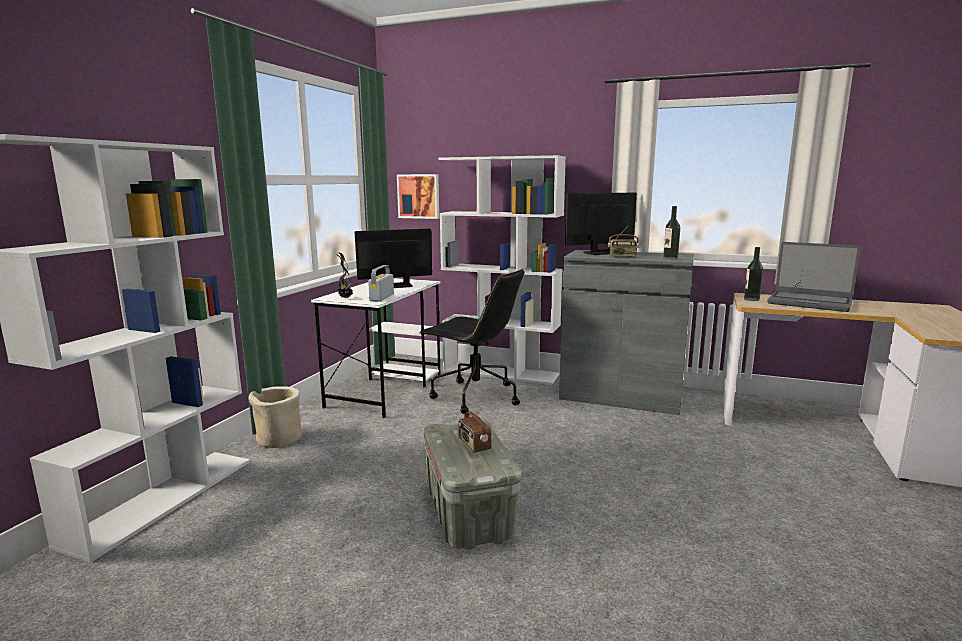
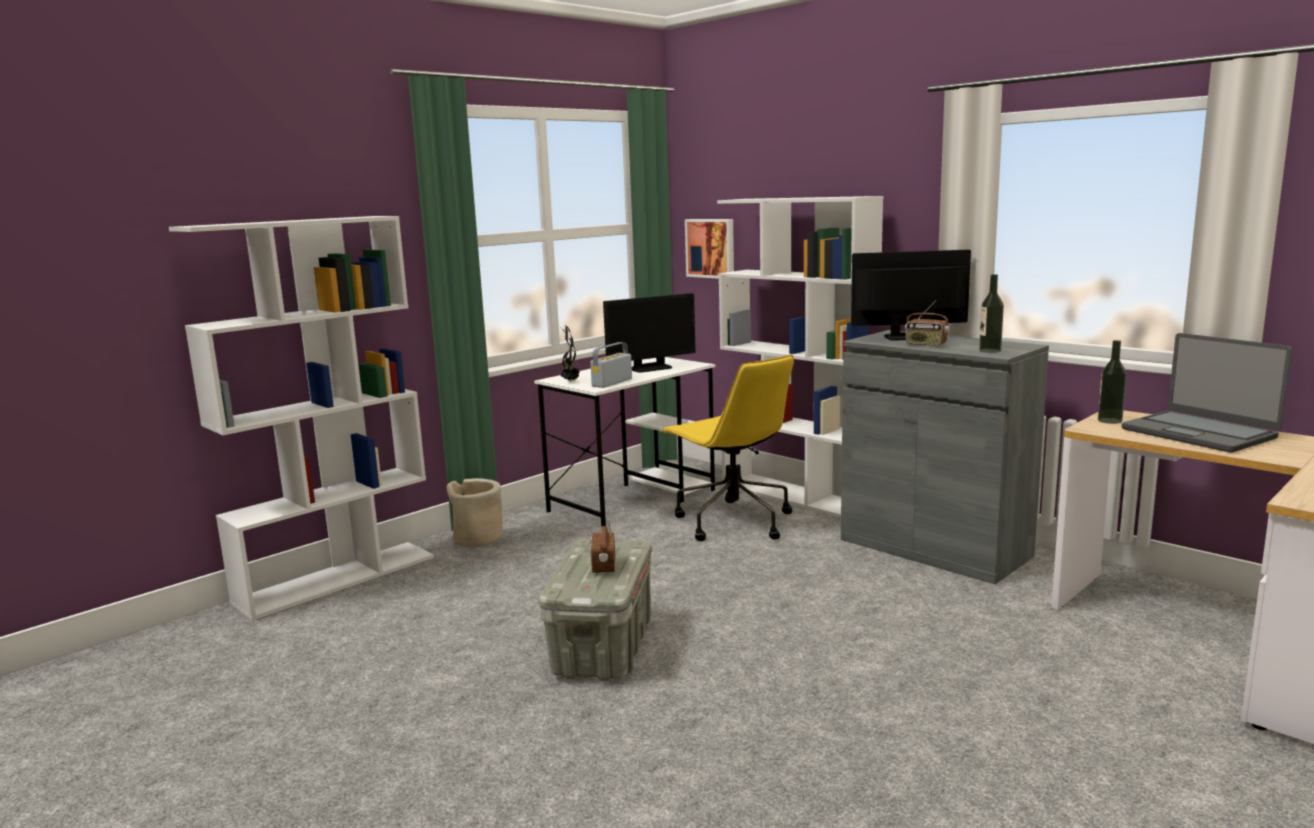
camera: 25 degrees right, 0 degrees up
monitor [355,229,432,288] -> monitor turned 150 degrees clockwise [603,293,696,373]
black office chair [420,268,524,414] -> yellow office chair [661,354,794,541]

